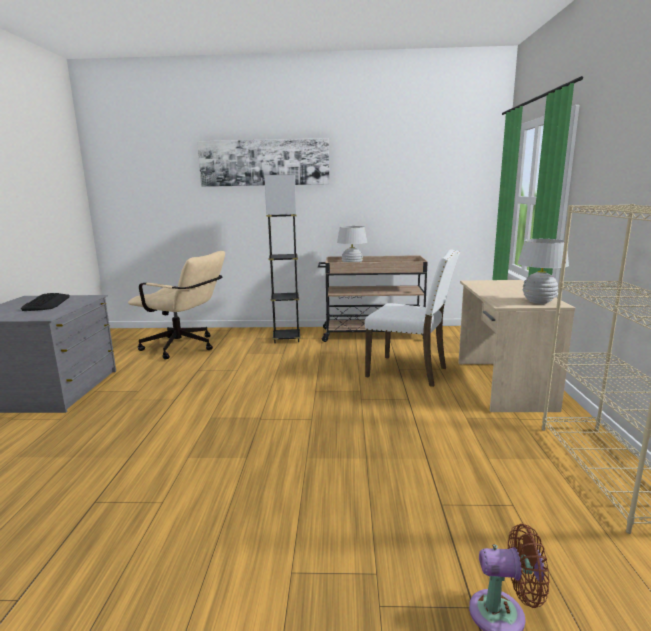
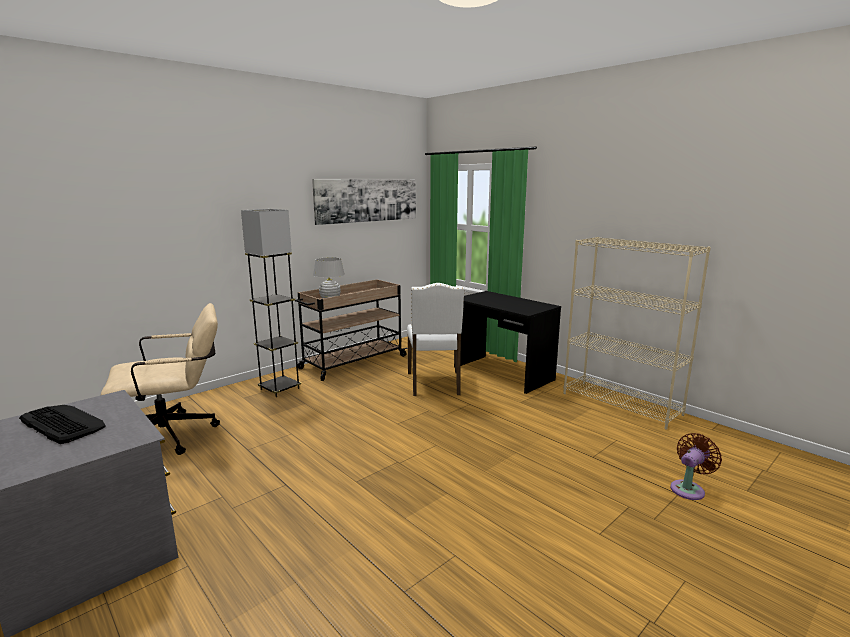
camera: 45 degrees left, 0 degrees up
picture [197,138,329,187] -> picture moved to [312,179,416,225]
white chair [364,249,460,387] -> white chair turned 105 degrees clockwise [407,283,464,396]
beige desk [458,280,575,412] -> black desk [454,291,561,394]
white table lamp [518,239,569,304] -> none

